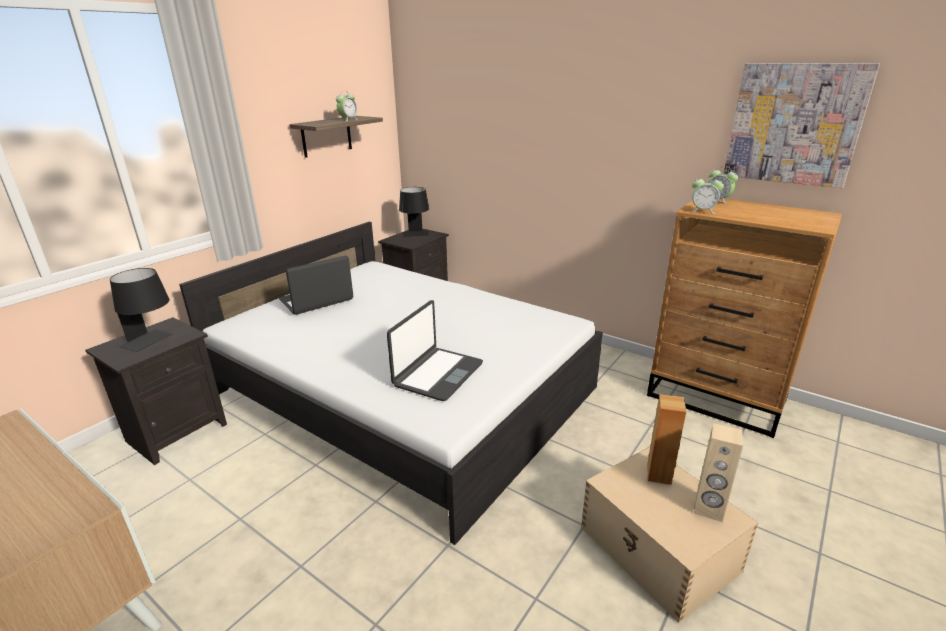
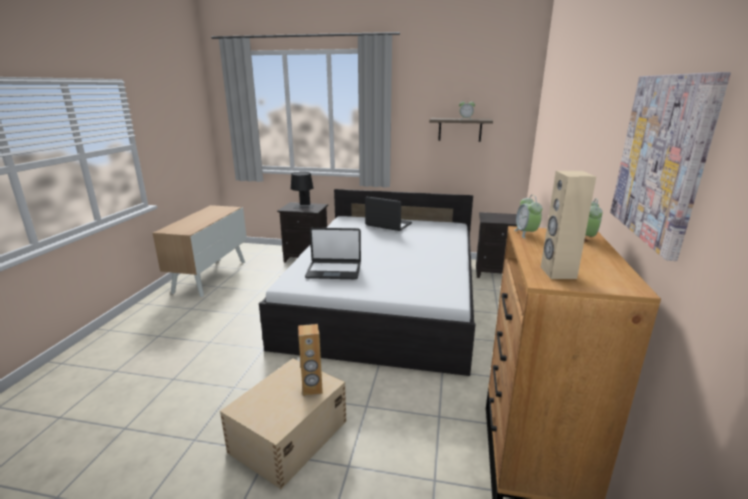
camera: 65 degrees right, 5 degrees down
black table lamp [399,187,429,237] -> none
beige speaker [694,423,743,522] -> beige speaker moved to [540,171,596,279]

